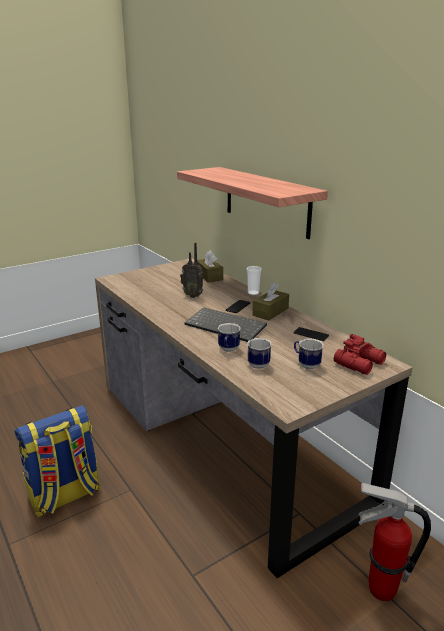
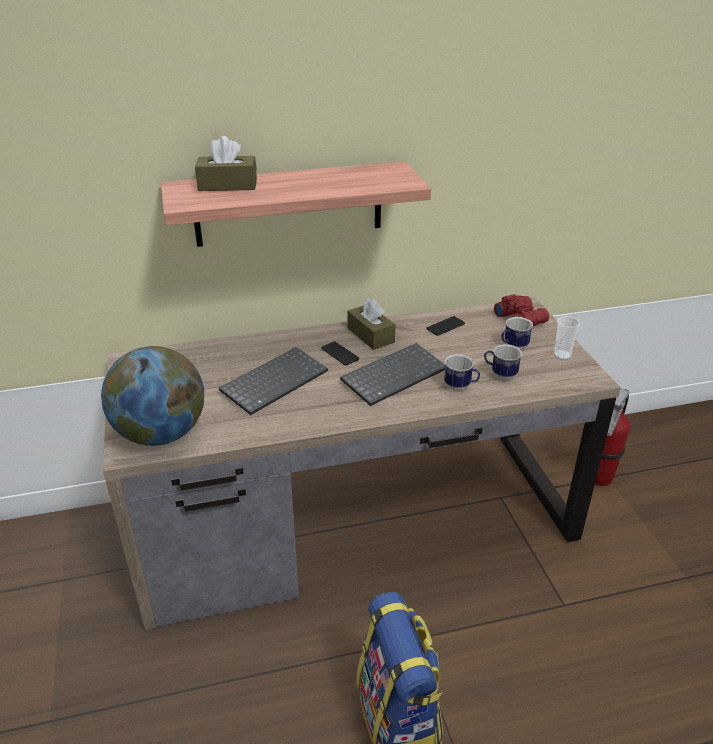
camera: 70 degrees left, 10 degrees up
radio [180,242,203,298] -> keyboard [219,347,328,415]
brown tissue box [197,251,223,283] -> brown tissue box moved to [195,136,257,191]
cup [246,266,262,295] -> cup moved to [554,316,580,360]
none -> globe [101,346,204,446]

